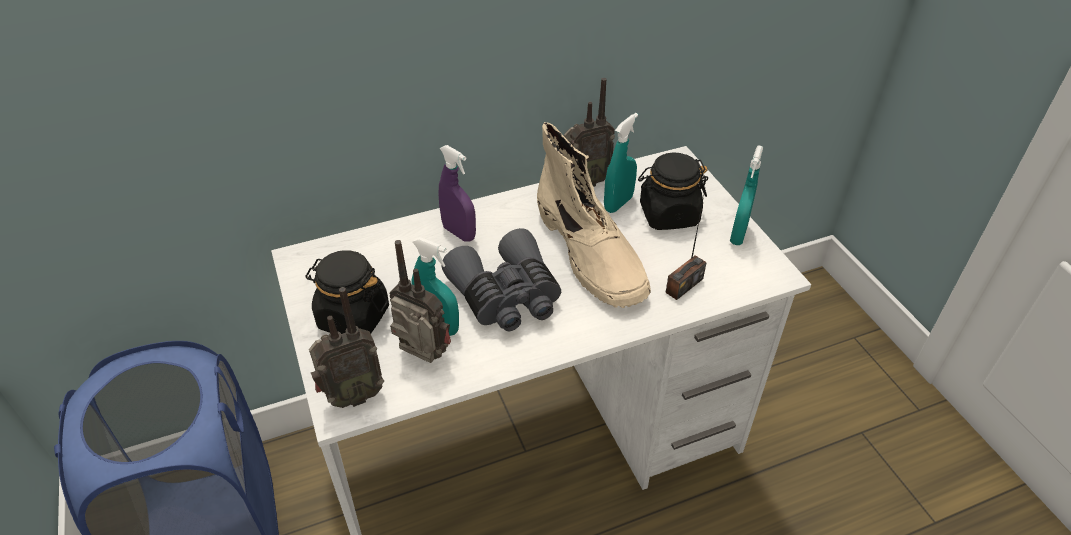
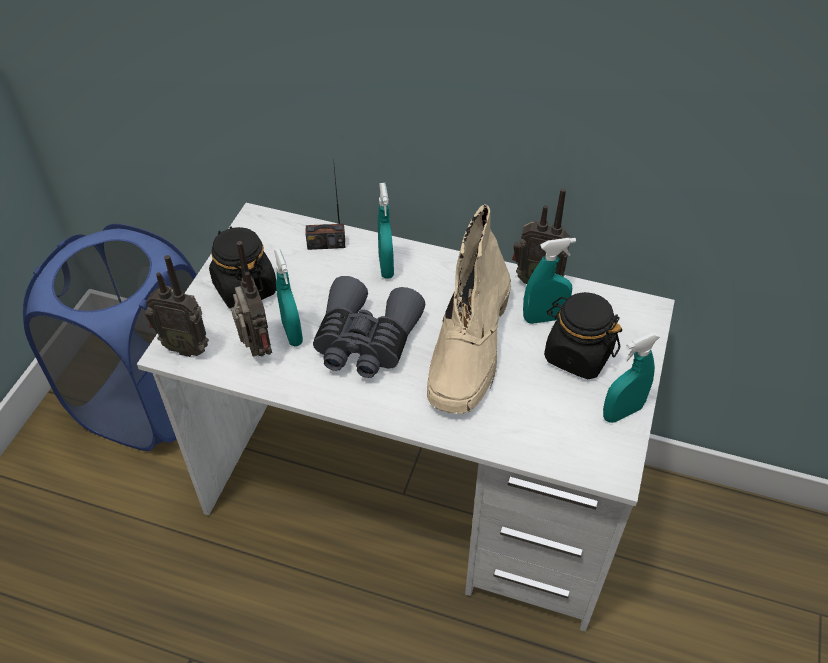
camera: 40 degrees right, 5 degrees up
purple spray bottle [439,145,476,242] -> turquoise spray bottle [378,183,394,279]
radio [666,191,707,300] -> radio moved to [306,159,345,250]

